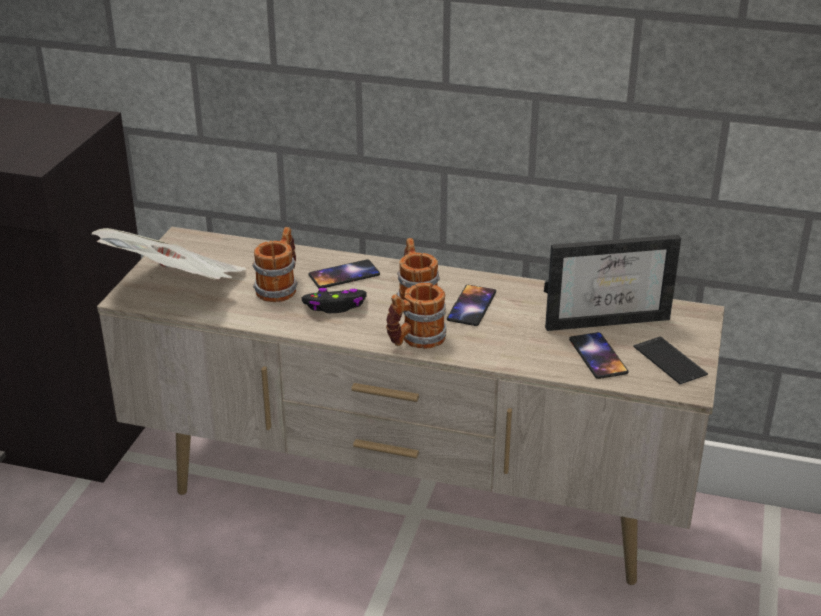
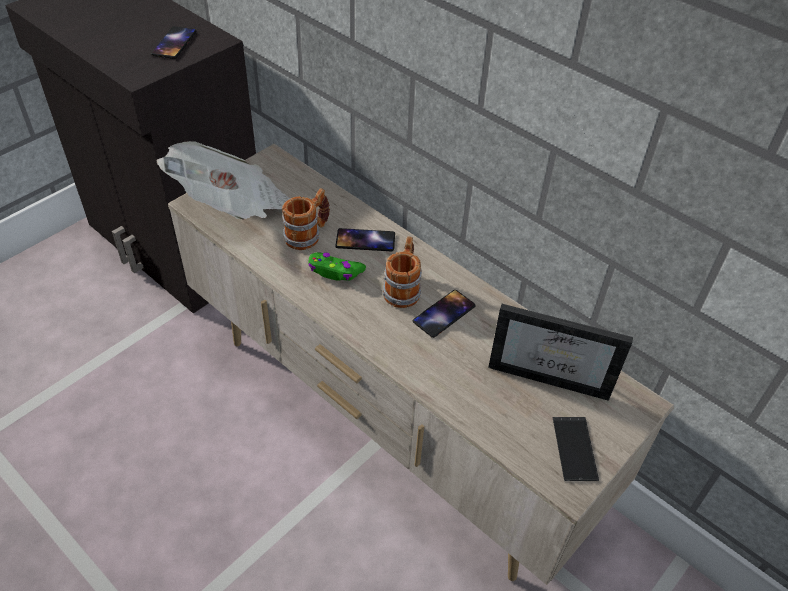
camera: 25 degrees right, 15 degrees up
black game controller [302,288,366,313] -> green game controller [308,252,366,281]
mug [386,283,446,349] -> none
phone [569,332,629,379] -> phone moved to [151,26,197,59]

